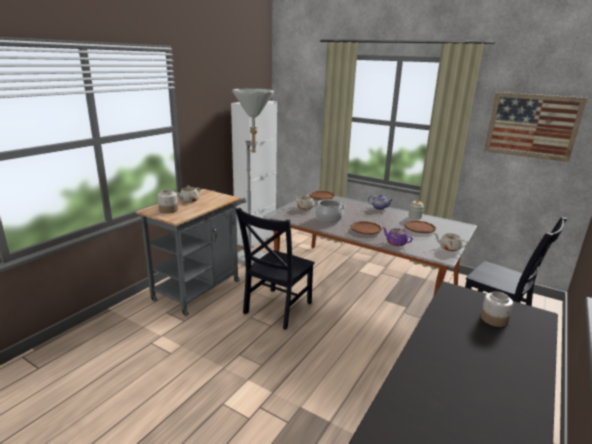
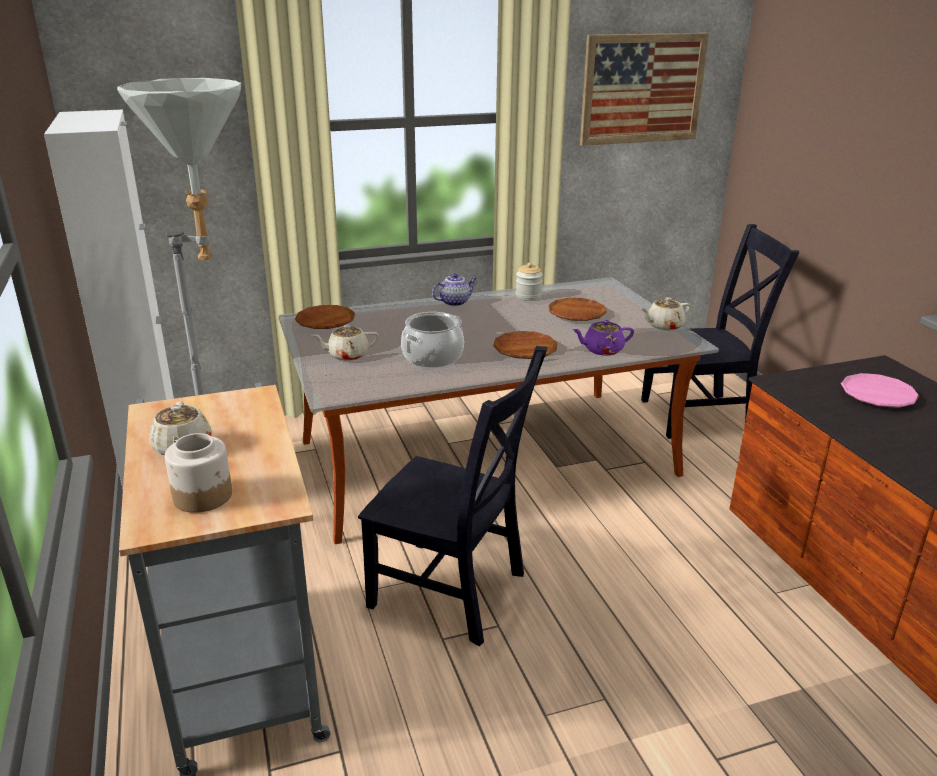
camera: 50 degrees left, 5 degrees up
black chair [236,208,315,330] -> black chair turned 45 degrees counterclockwise [358,346,548,646]
jar [481,291,513,327] -> pink plate [841,373,919,408]

